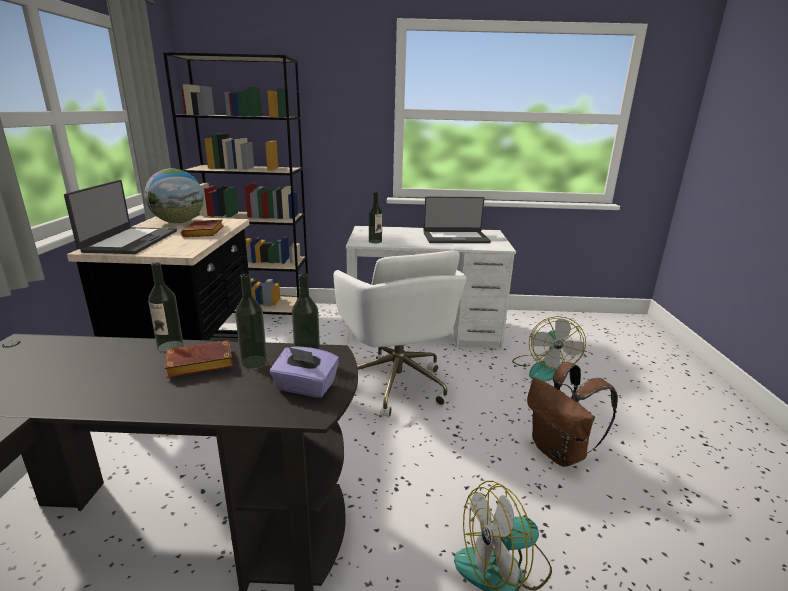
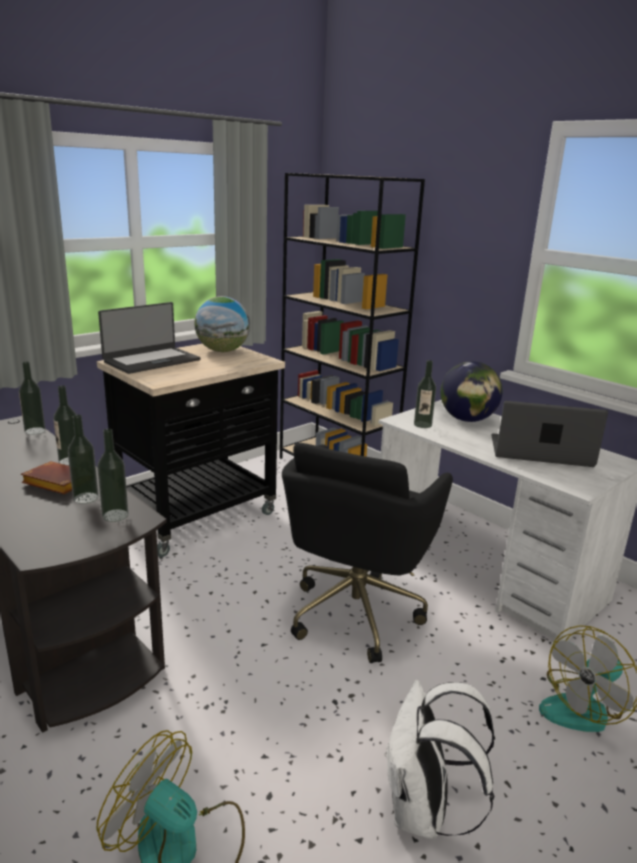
camera: 45 degrees right, 0 degrees up
brown book [181,220,223,237] -> none
purple tissue box [270,346,339,398] -> none
white office chair [333,251,467,418] -> black office chair [282,443,453,663]
laptop [423,197,491,243] -> laptop turned 150 degrees clockwise [492,401,608,467]
brown backpack [527,362,618,467] -> white backpack [384,680,495,839]
none -> bottle [19,362,46,435]
none -> globe [440,361,503,422]

